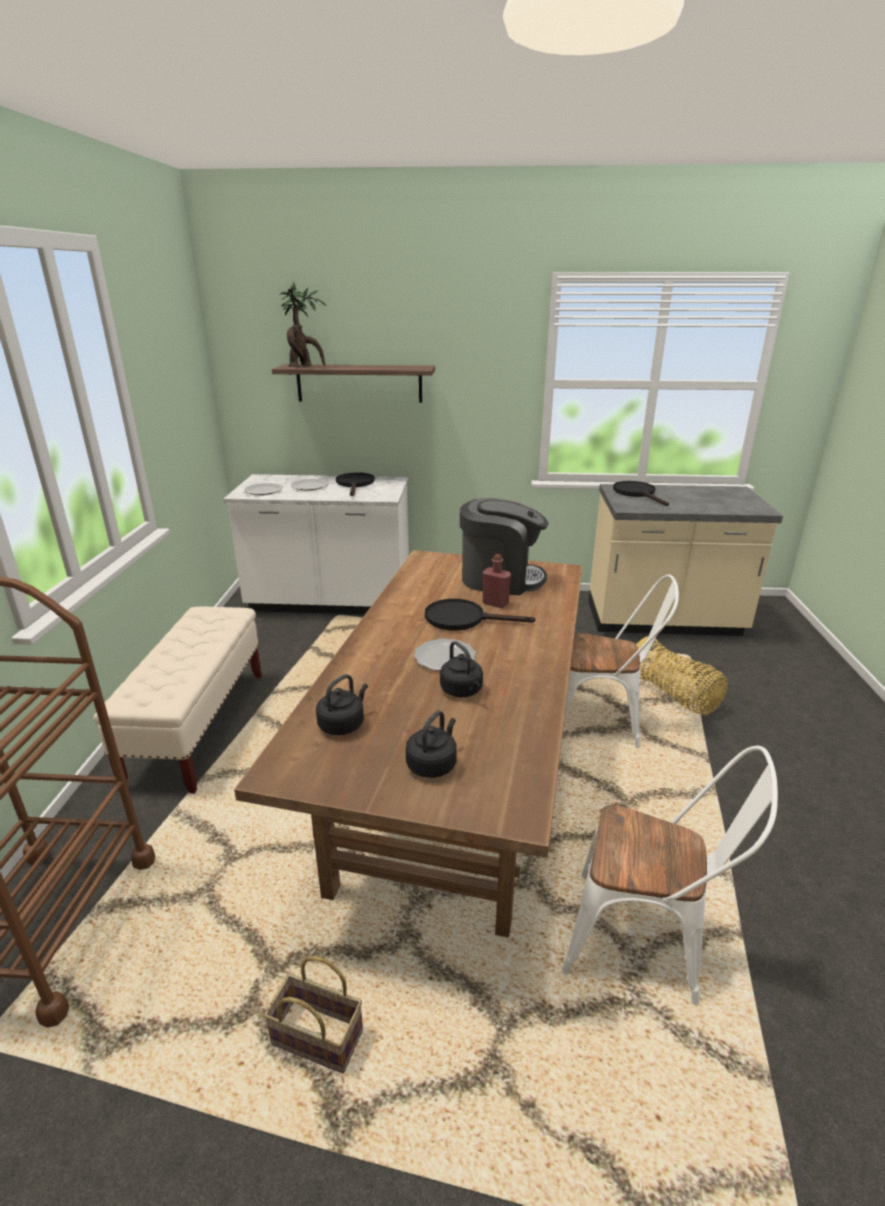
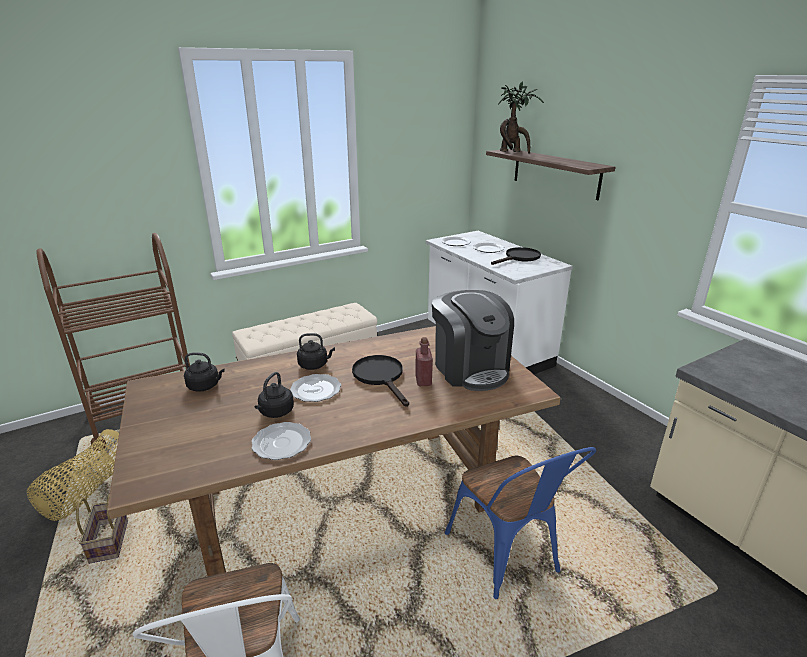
camera: 55 degrees right, 0 degrees up
black kettle [406,710,457,778] -> black kettle moved to [297,333,335,370]
white chair [564,574,679,748] -> blue chair [445,447,596,599]
black frying pan [613,481,669,506] -> none
basket [636,636,728,715] -> basket moved to [27,429,119,521]
none -> plate [251,422,311,460]

